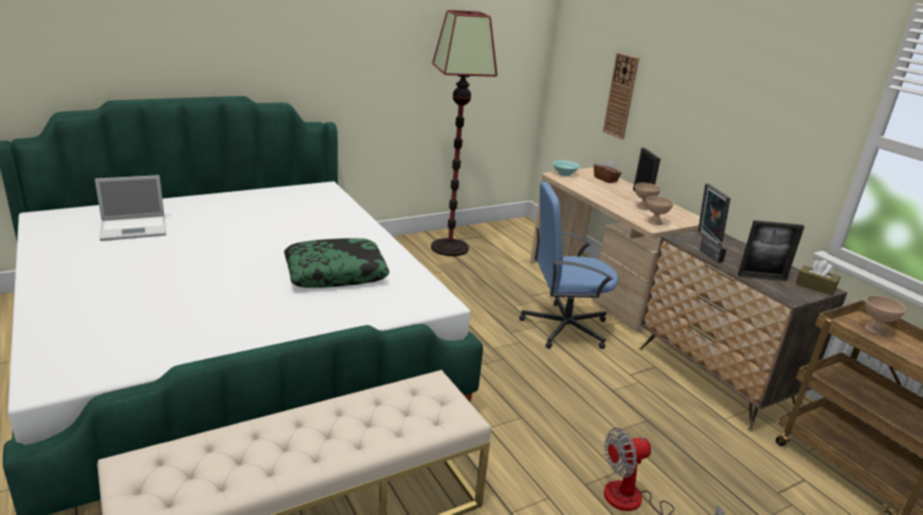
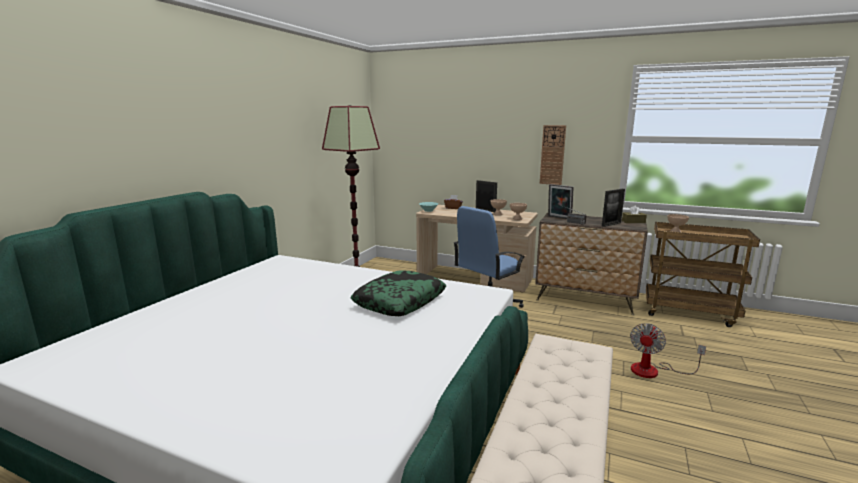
camera: 35 degrees left, 10 degrees down
laptop [95,175,166,241] -> none
wall clock [603,53,639,139] -> wall clock moved to [540,125,566,185]

